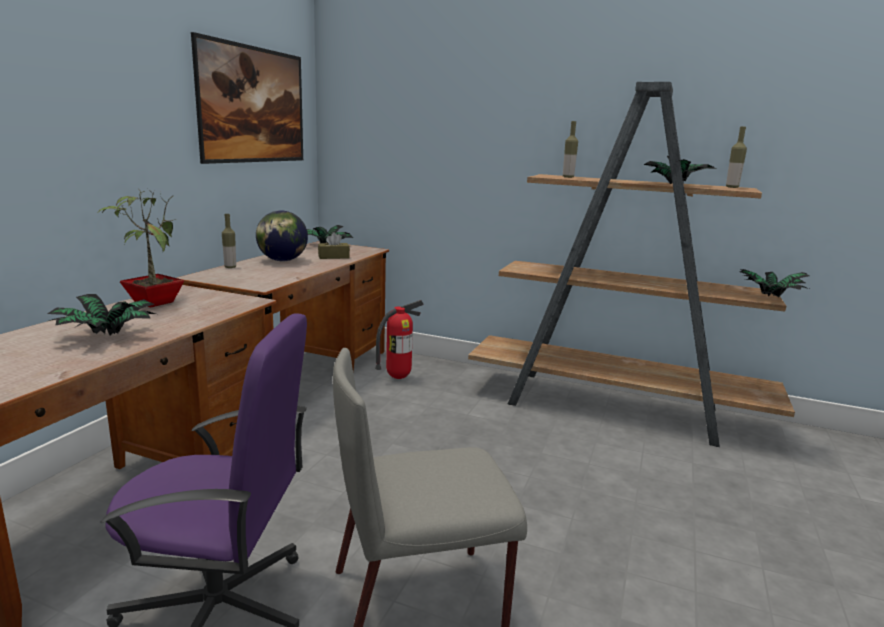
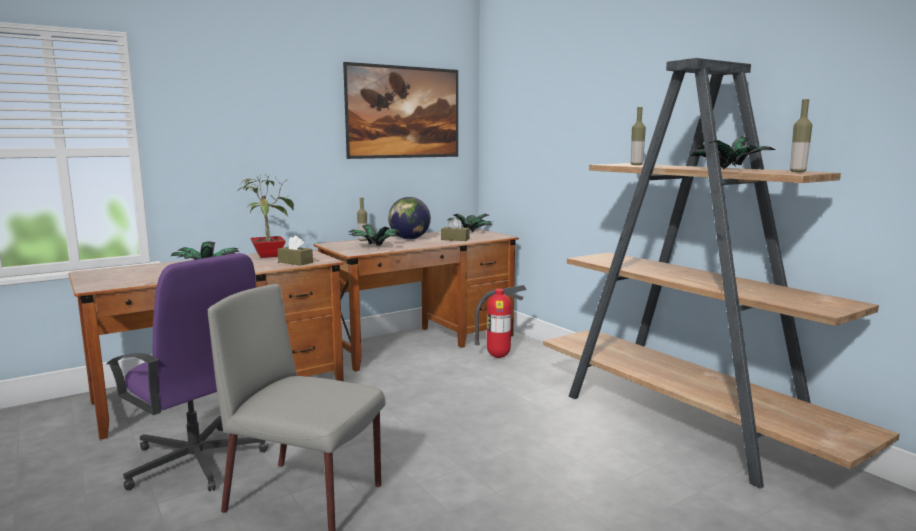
camera: 35 degrees right, 5 degrees down
potted plant [740,269,809,298] -> potted plant moved to [349,225,401,246]
none -> brown tissue box [278,235,313,266]

